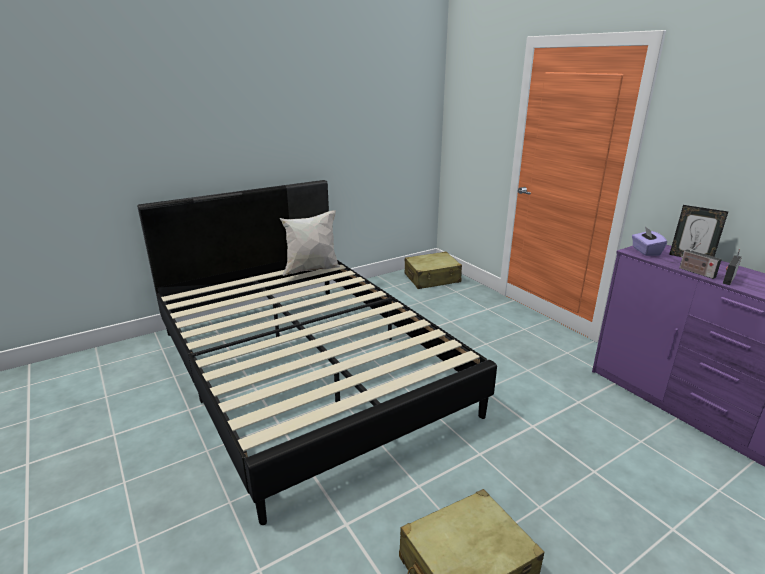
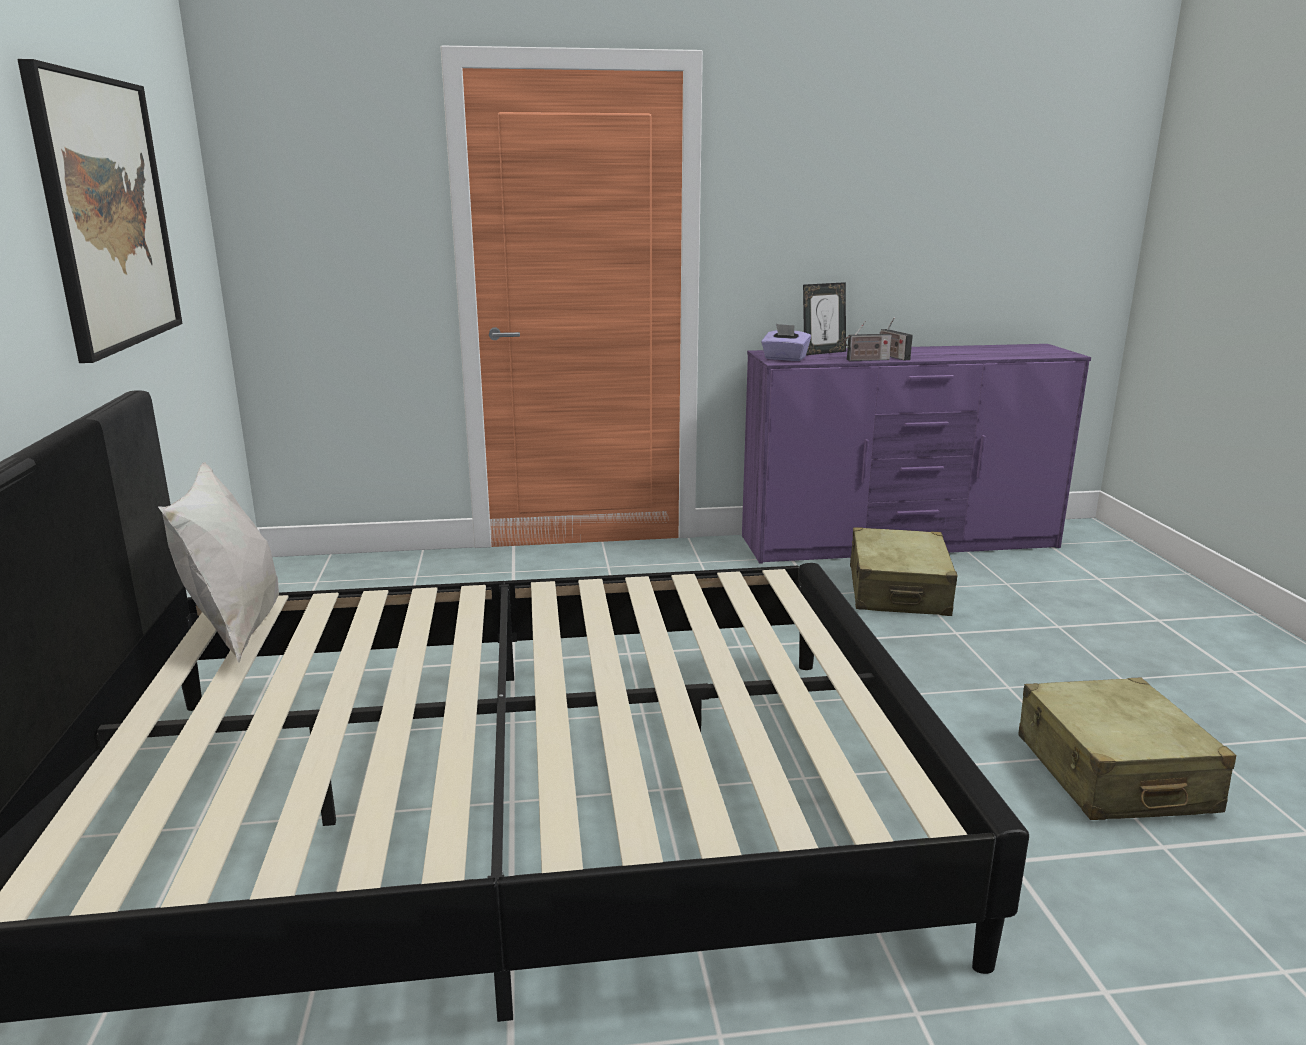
camera: 65 degrees left, 5 degrees down
beige suitcase [405,252,462,289] -> beige suitcase moved to [850,527,958,616]
none -> picture [17,59,182,363]

